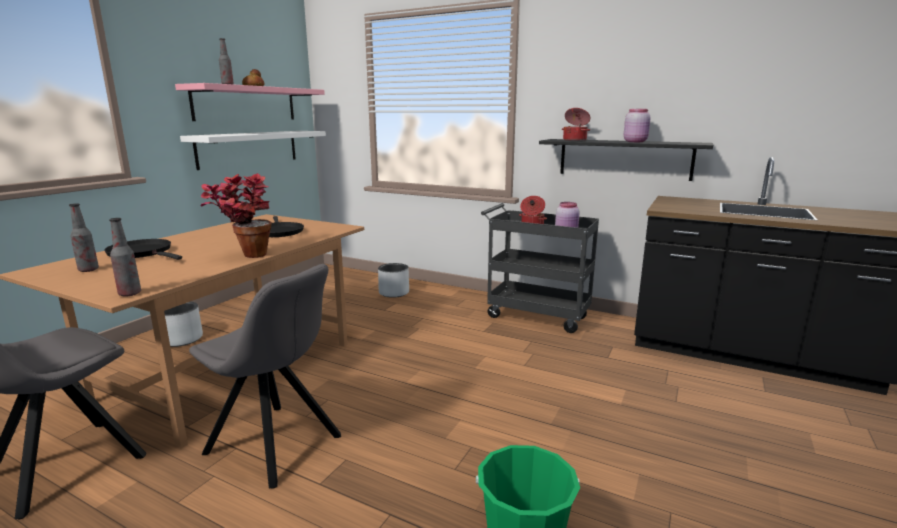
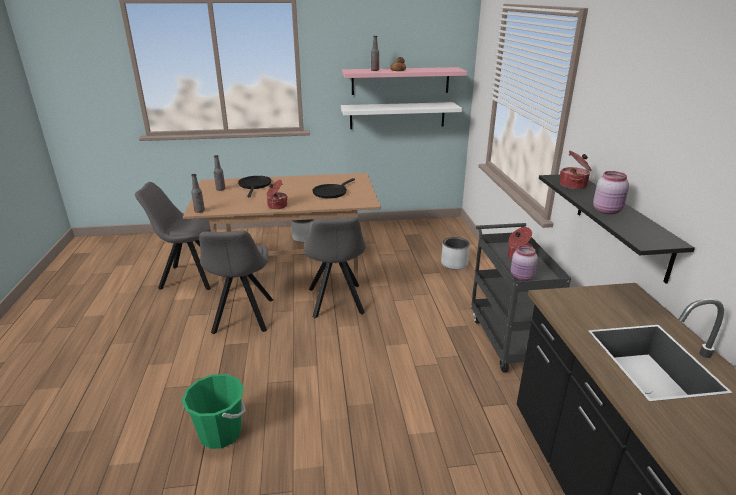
camera: 55 degrees right, 10 degrees up
potted plant [200,173,272,258] -> cooking pot [267,180,288,209]
none -> grey chair [304,217,366,318]

